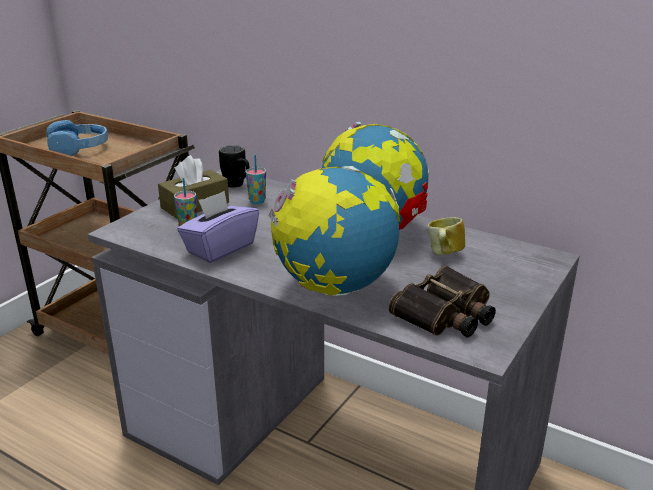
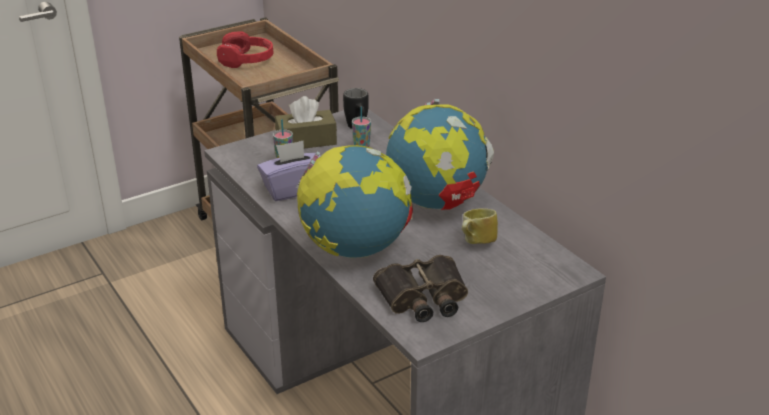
camera: 25 degrees right, 5 degrees up
blue headphones [46,120,108,156] -> red headphones [217,31,274,68]

